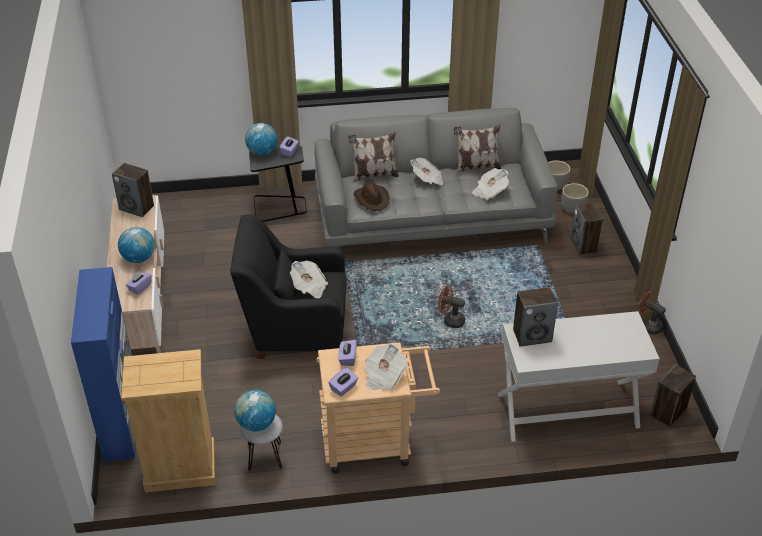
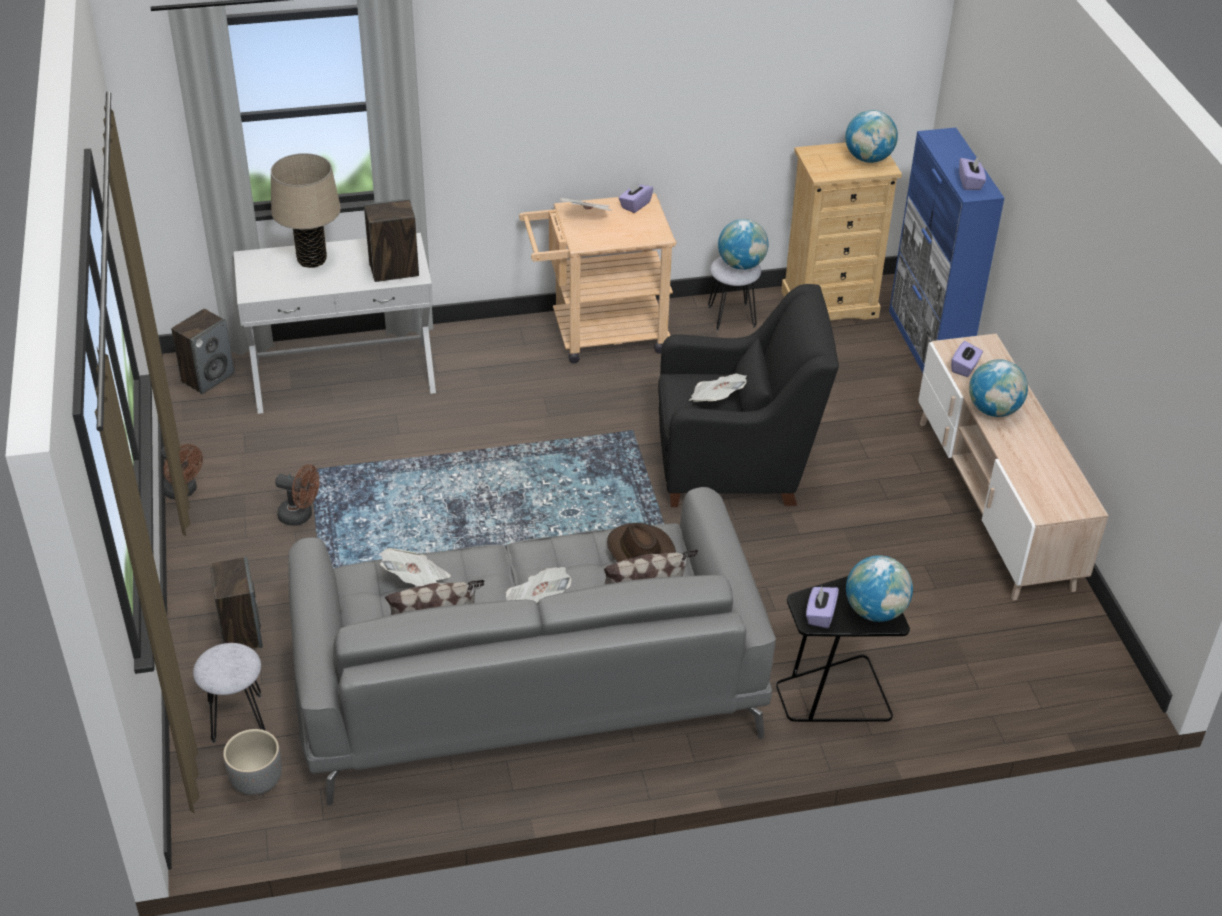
camera: 175 degrees right, 0 degrees up
speaker [112,163,154,217] -> none
purple tissue box [338,340,357,366] -> purple tissue box moved to [959,156,986,190]
brown fan [438,286,465,328] -> brown fan moved to [275,464,319,526]
grey planter [561,183,589,214] -> grey stool [193,643,265,743]
none -> beige table lamp [271,153,341,268]
none -> globe [845,110,898,163]

